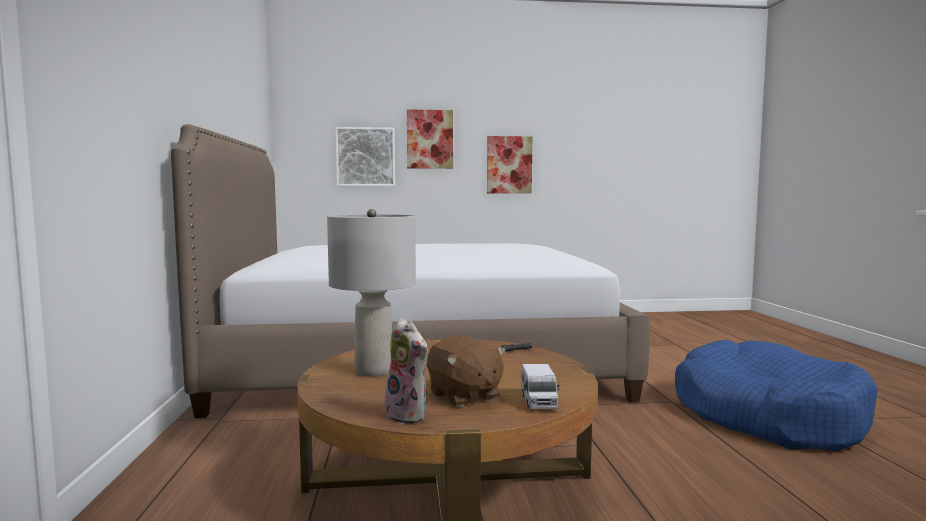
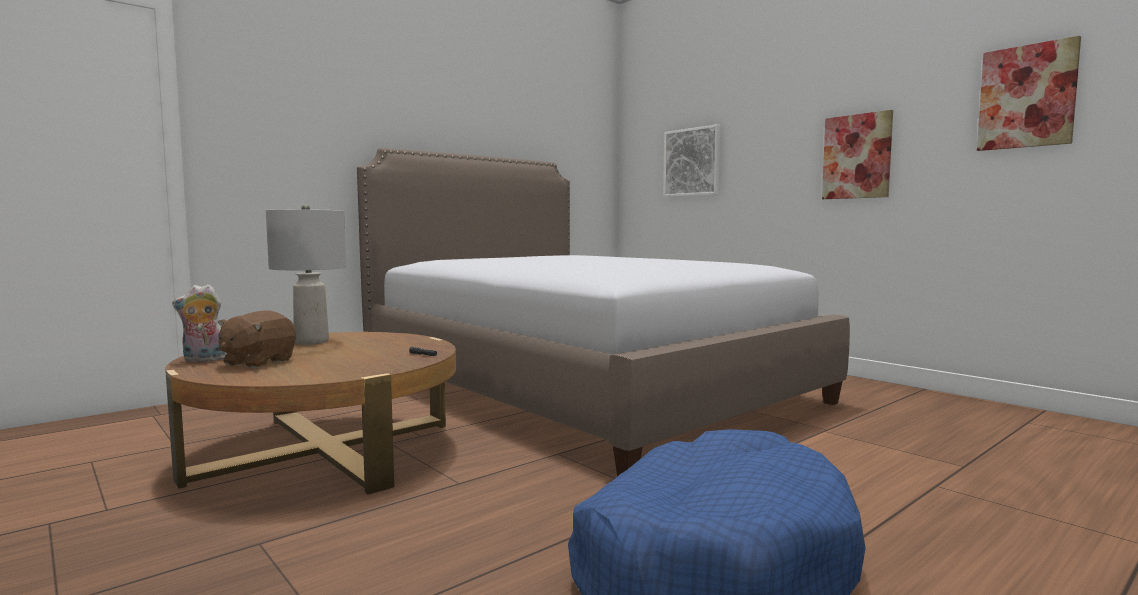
camera: 55 degrees right, 0 degrees up
plush toy [384,318,428,424] -> plush toy turned 60 degrees clockwise [172,284,227,362]
picture [407,109,453,169] -> picture moved to [977,36,1081,151]
toy truck [521,364,559,409] -> none

